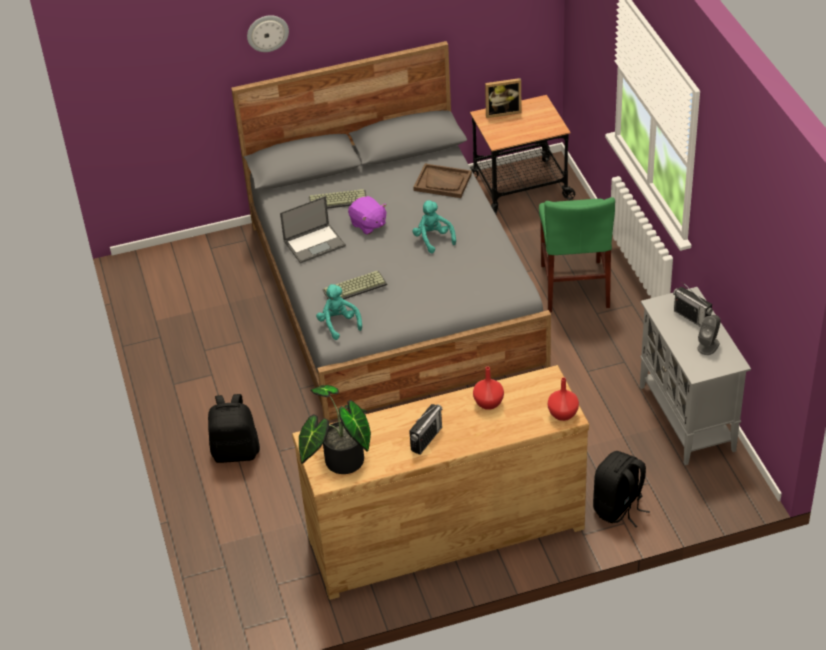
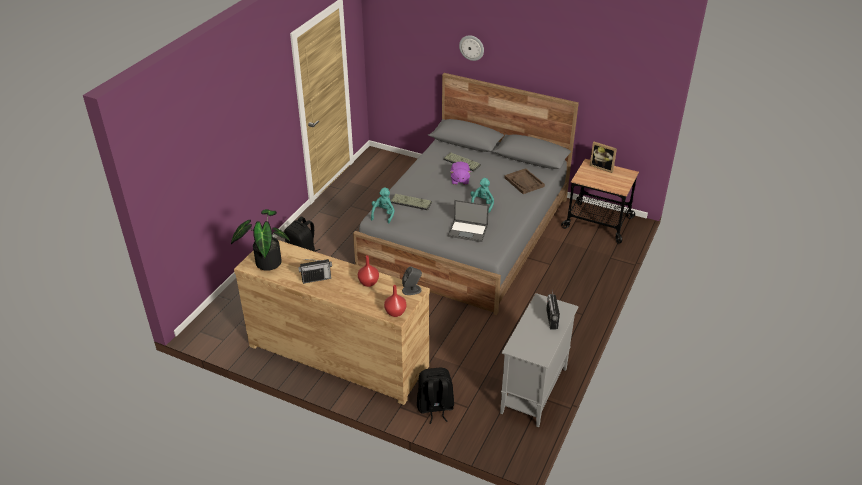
camera: 40 degrees right, 5 degrees down
laptop [280,196,346,264] -> laptop moved to [448,200,489,242]
green chair [539,197,615,312] -> none
grey speaker [697,315,721,355] -> grey speaker moved to [402,266,422,295]

